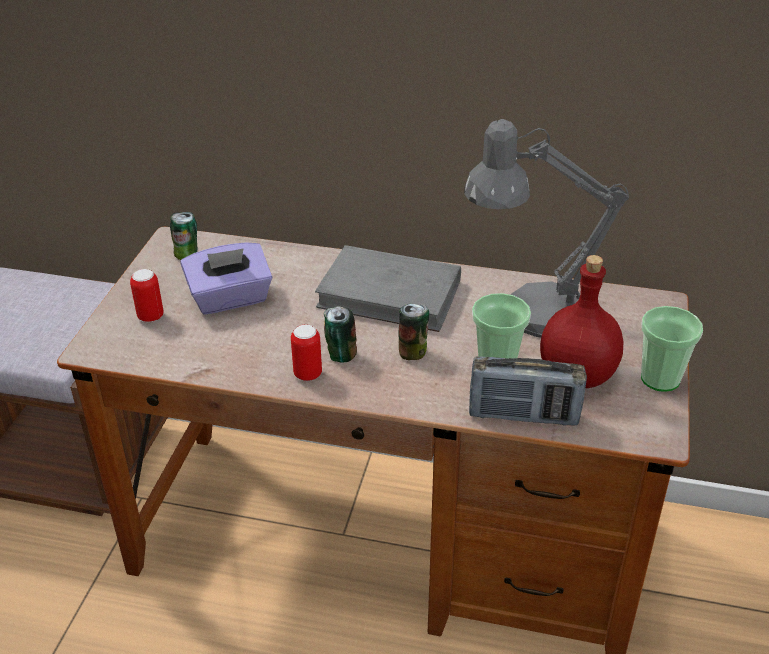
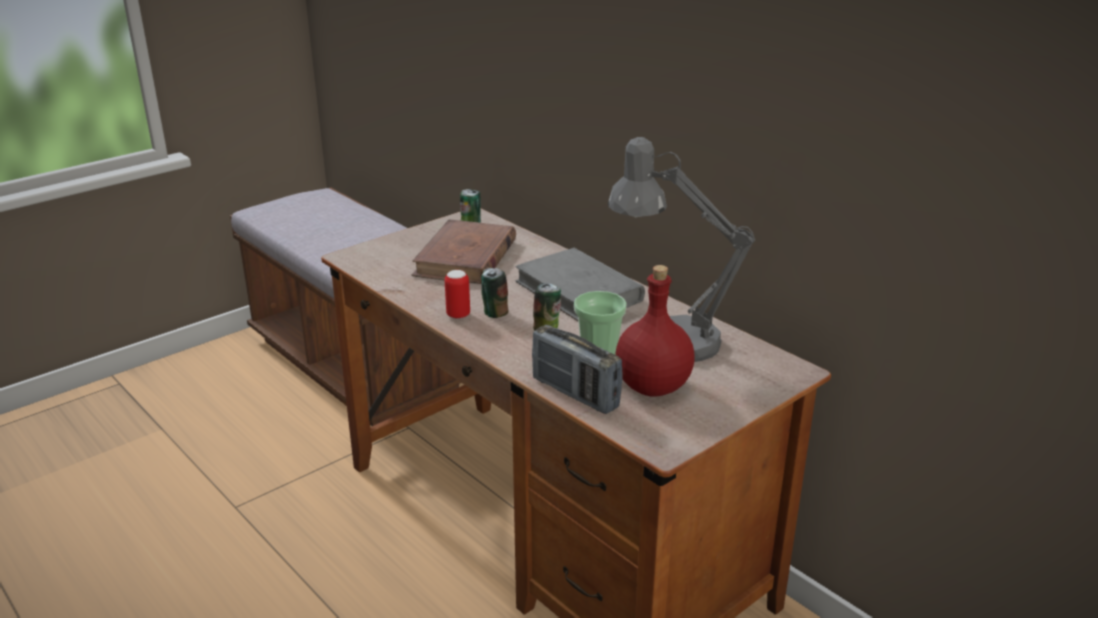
camera: 35 degrees right, 10 degrees down
can [130,269,164,323] -> none
purple tissue box [181,242,273,315] -> brown book [412,220,516,284]
cup [641,306,703,392] -> none

